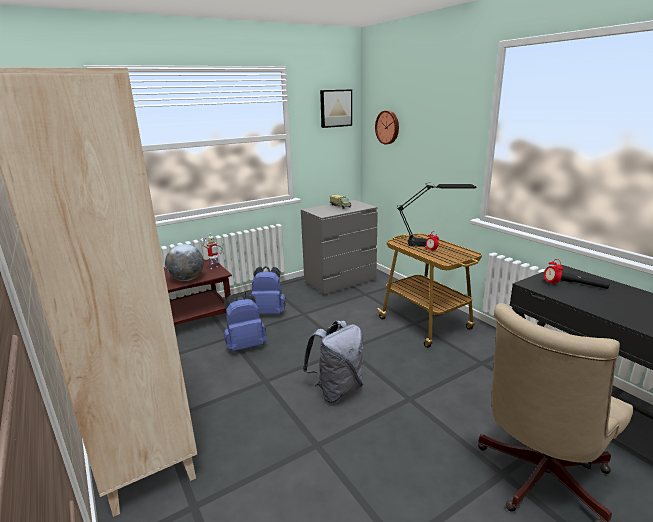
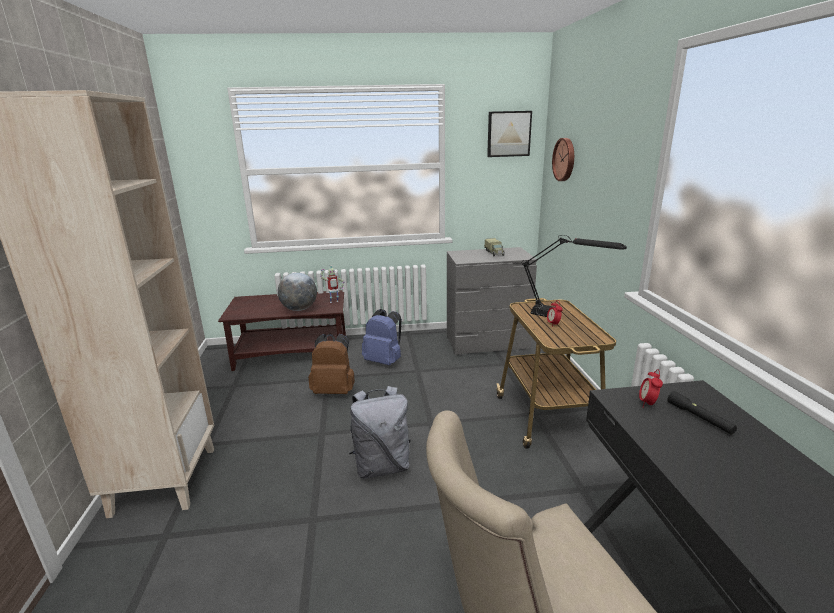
camera: 25 degrees right, 0 degrees up
blue backpack [224,292,267,351] -> brown backpack [308,334,355,394]

